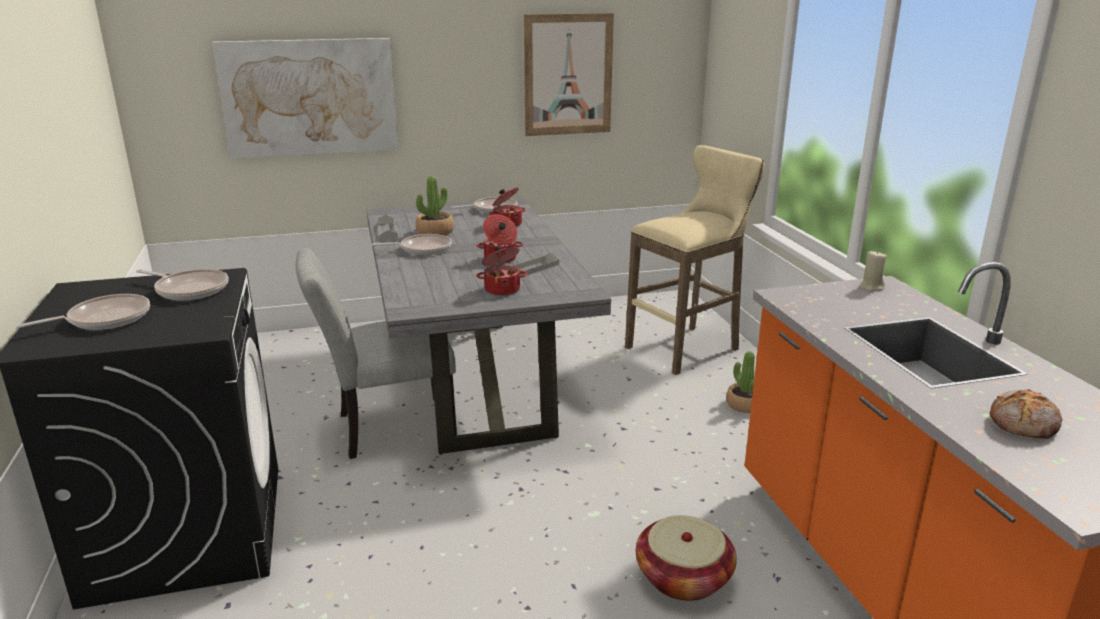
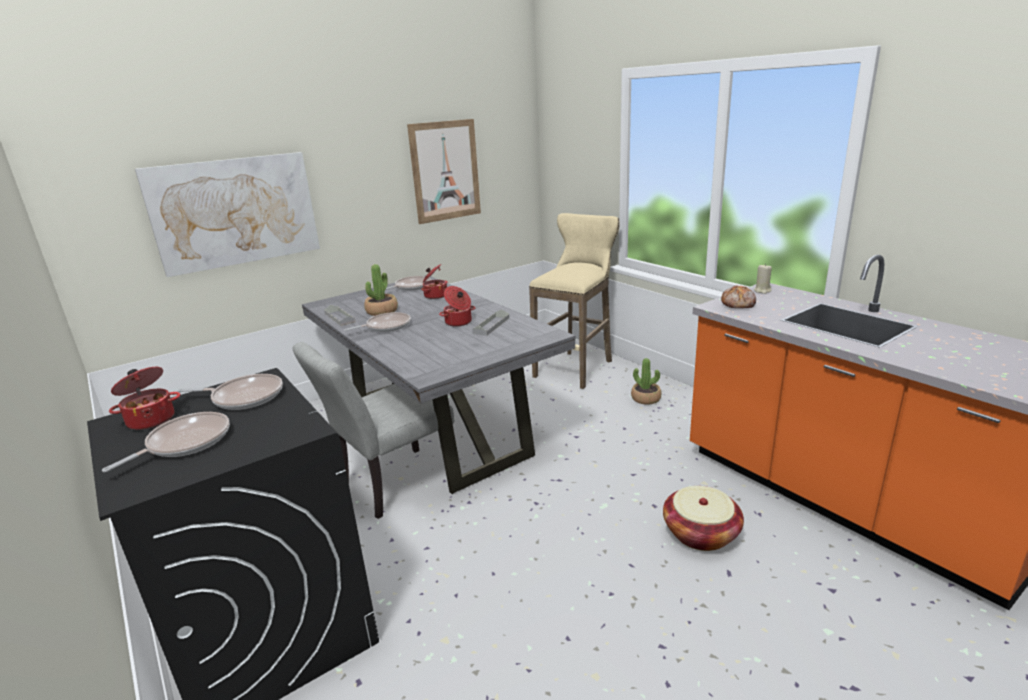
camera: 20 degrees left, 0 degrees up
cooking pot [476,246,527,296] -> cooking pot moved to [109,367,180,430]
bread [990,389,1062,439] -> bread moved to [721,285,756,308]

